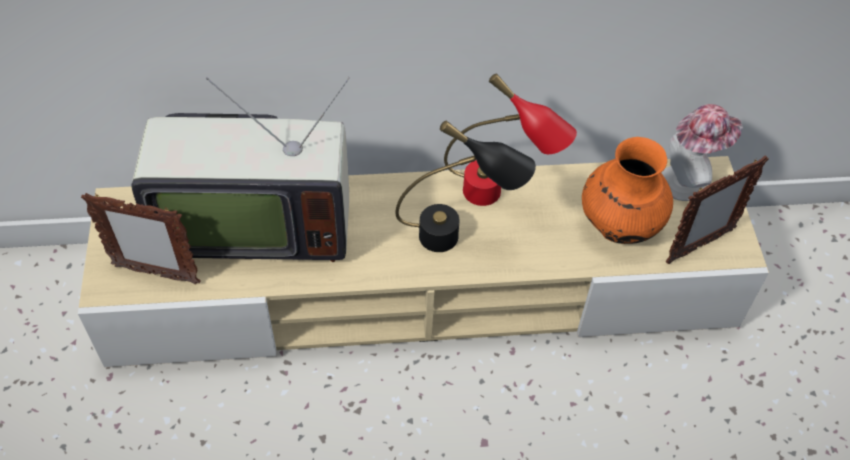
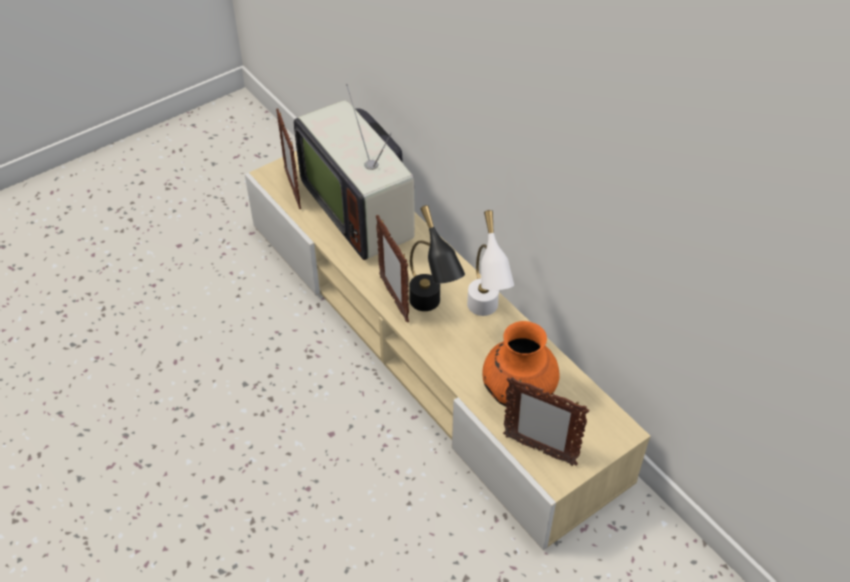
camera: 60 degrees right, 5 degrees down
red table lamp [444,73,577,206] -> white table lamp [467,210,514,316]
hat [661,104,743,201] -> none
none -> picture frame [376,215,409,322]

